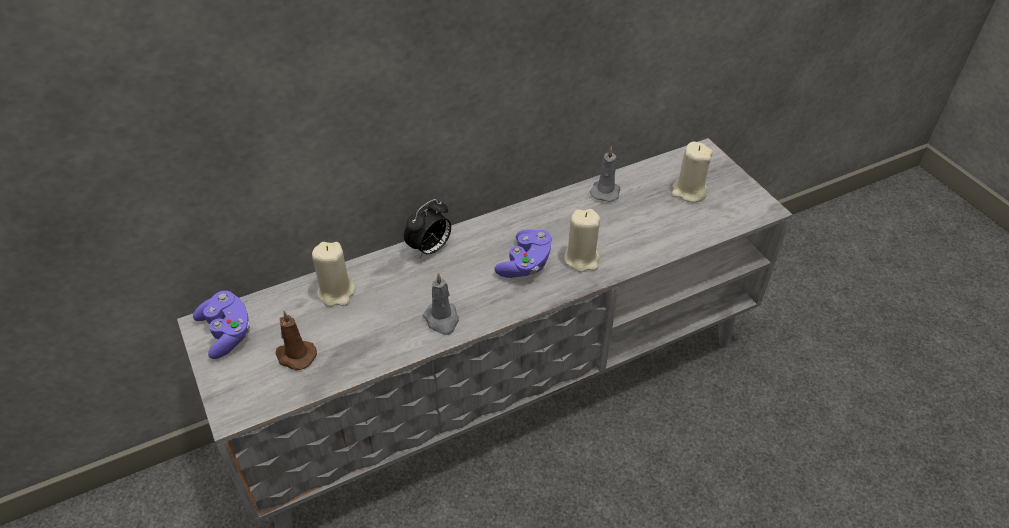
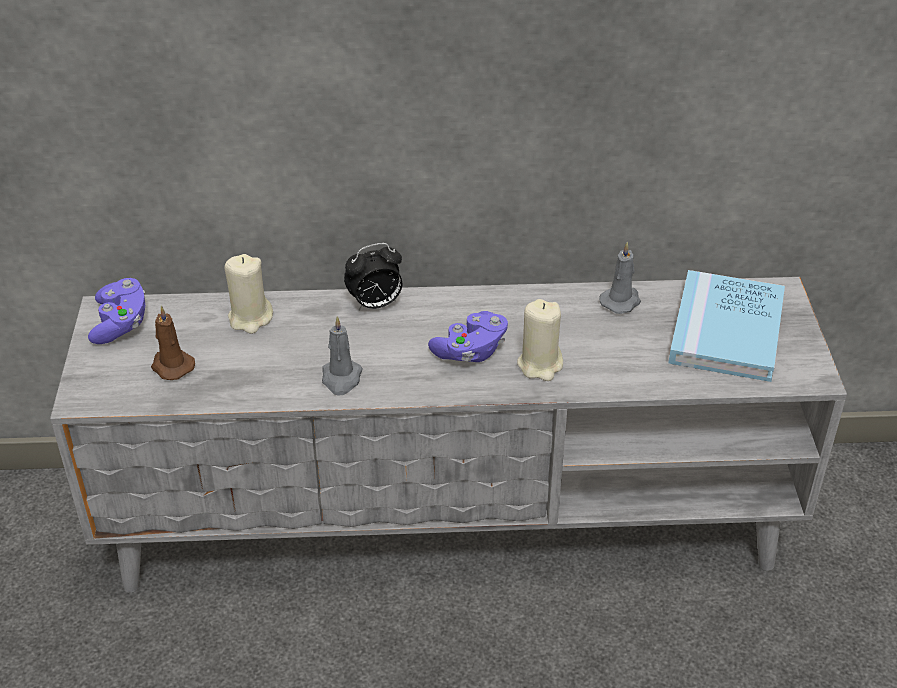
camera: 25 degrees right, 5 degrees down
beige candle [672,142,713,202] -> blue book [669,270,785,382]

